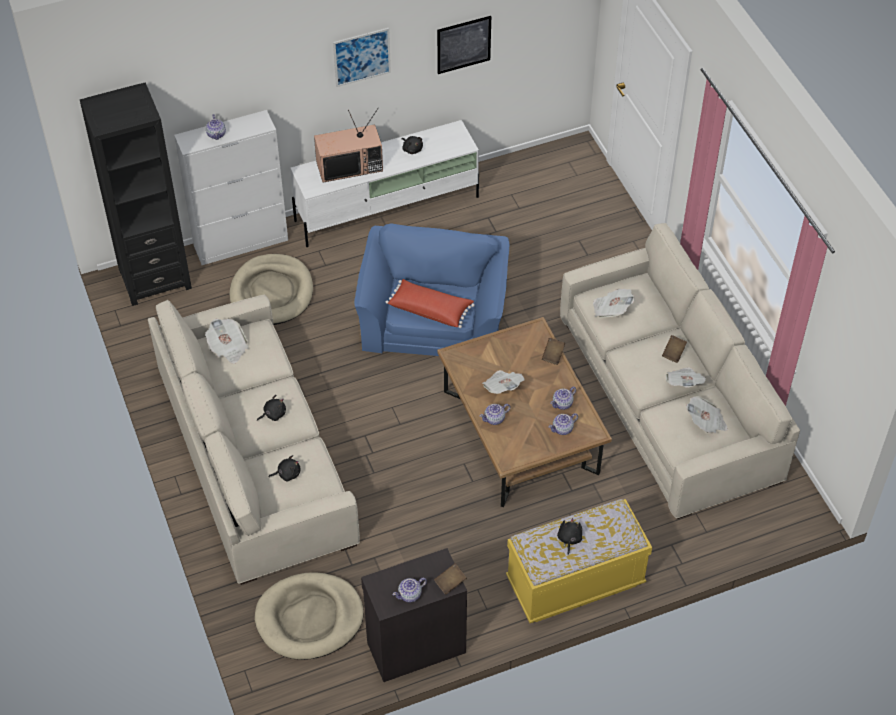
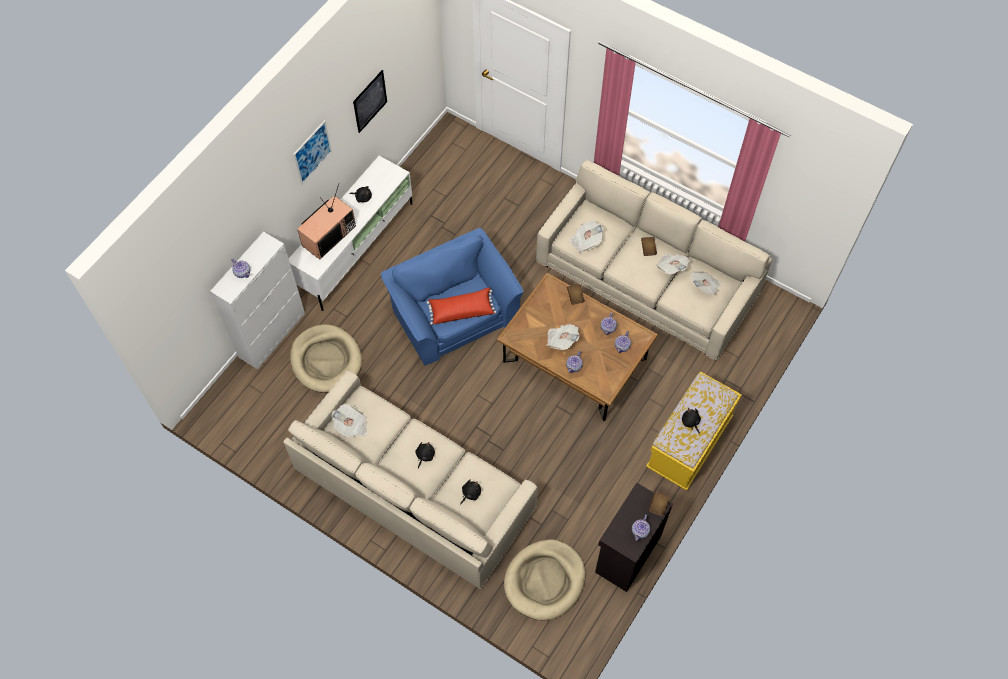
camera: 35 degrees left, 10 degrees up
black bookcase [80,82,192,306] -> none

